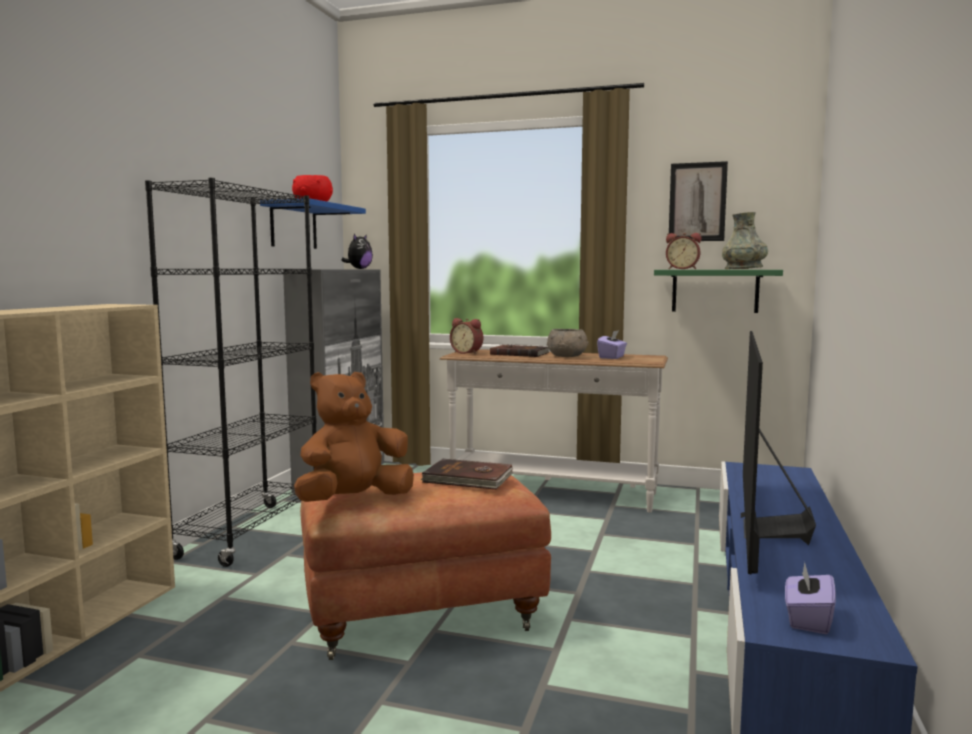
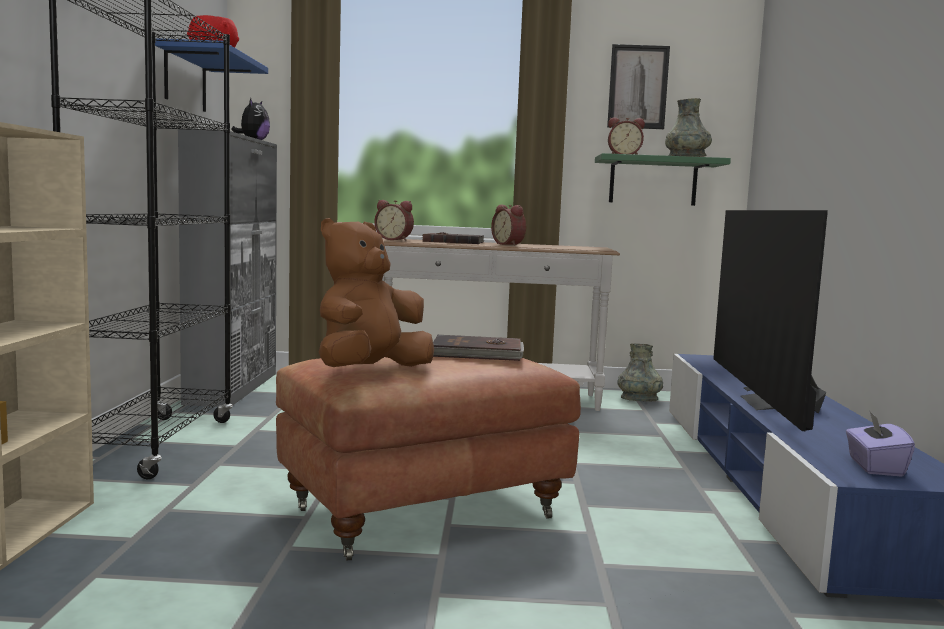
camera: 15 degrees left, 0 degrees up
grey bowl [547,329,588,357] -> alarm clock [491,205,526,246]
purple tissue box [597,330,627,359] -> none
none -> grey vase [618,344,663,402]

